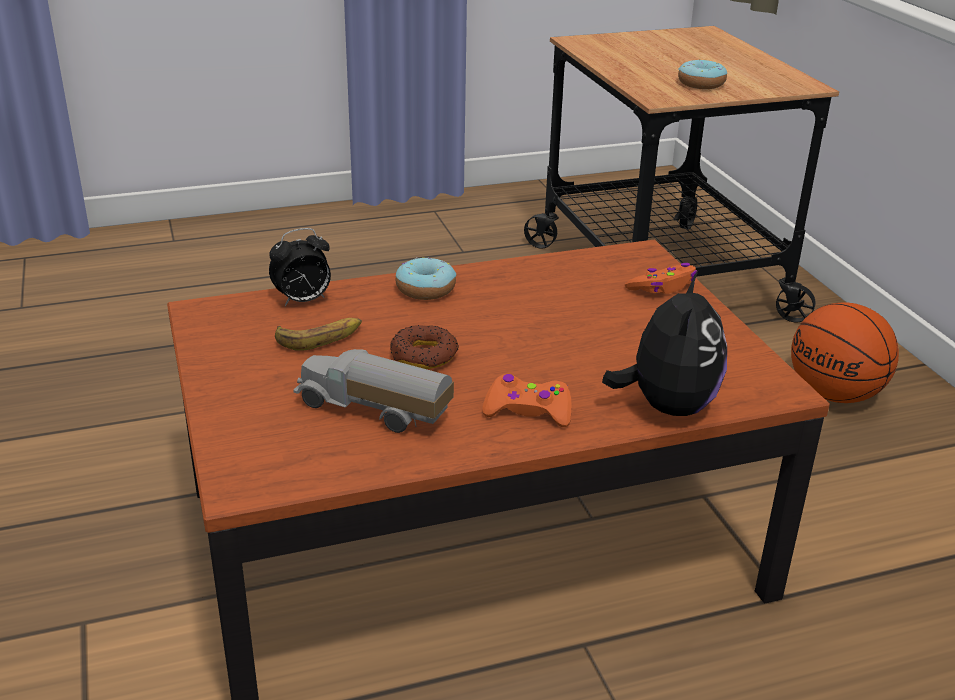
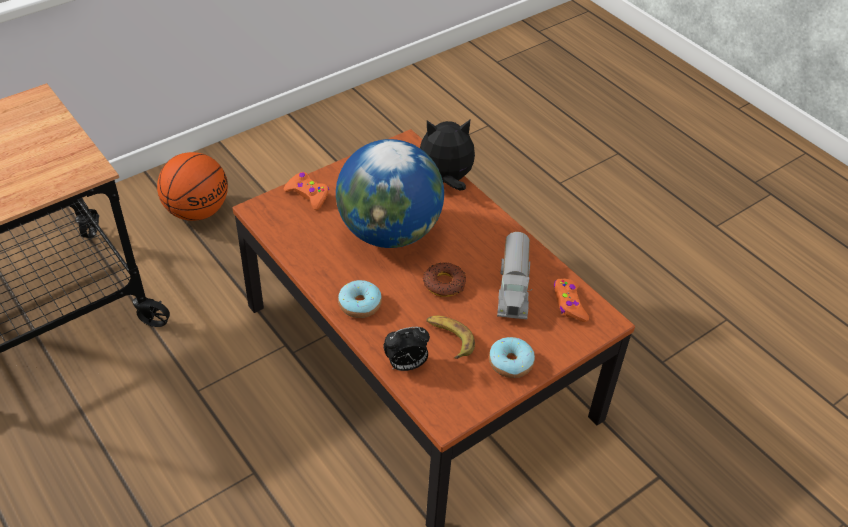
camera: 110 degrees left, 15 degrees up
alarm clock [269,228,331,306] -> alarm clock turned 120 degrees clockwise [383,327,430,371]
orange game controller [482,374,571,427] -> orange game controller moved to [554,278,589,322]
donut [678,60,727,89] -> donut moved to [489,337,535,378]
none -> globe [336,139,444,248]

